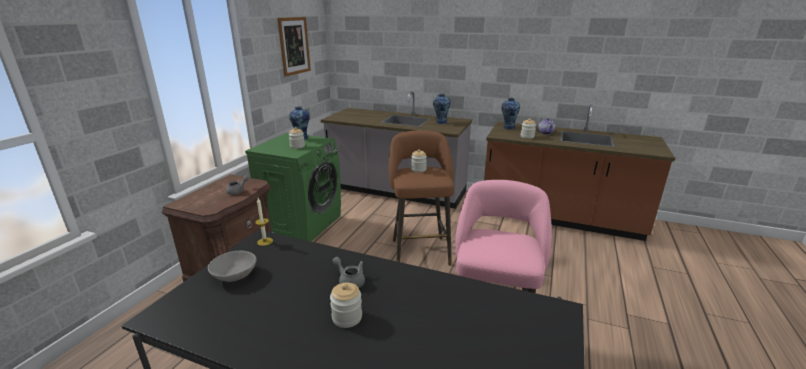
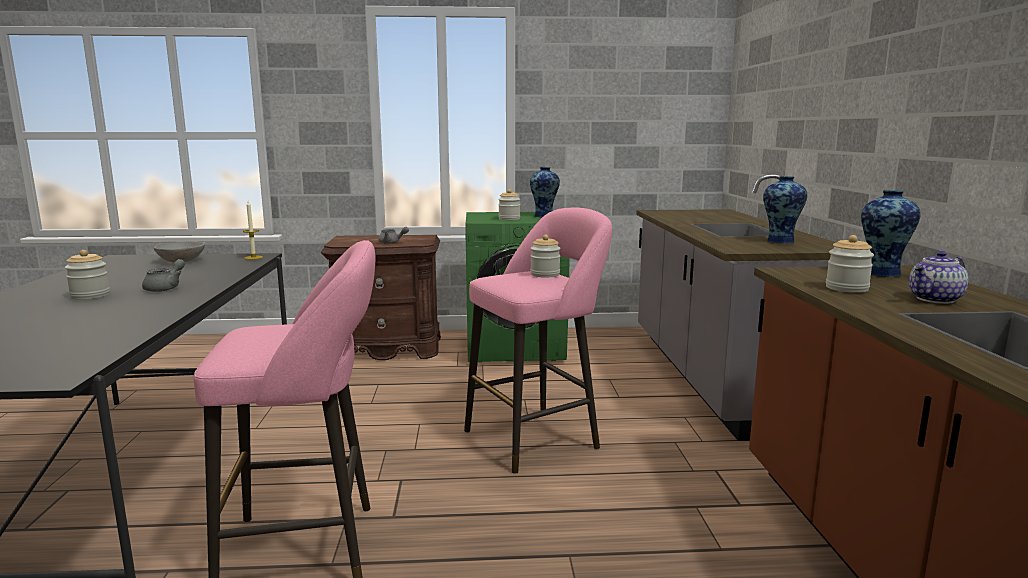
camera: 65 degrees right, 10 degrees down
picture [277,17,311,77] -> none
brown stool [389,130,454,266] -> pink stool [464,208,612,474]

